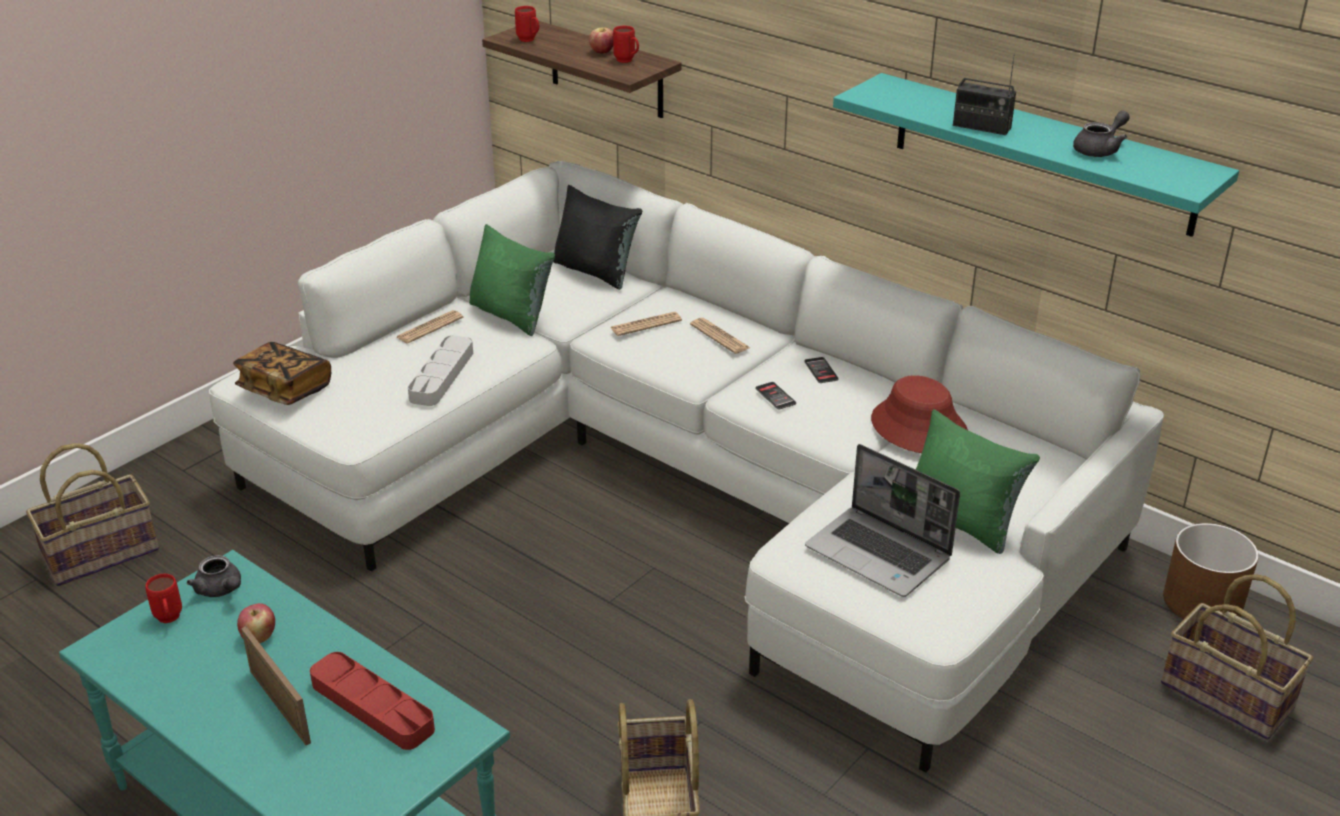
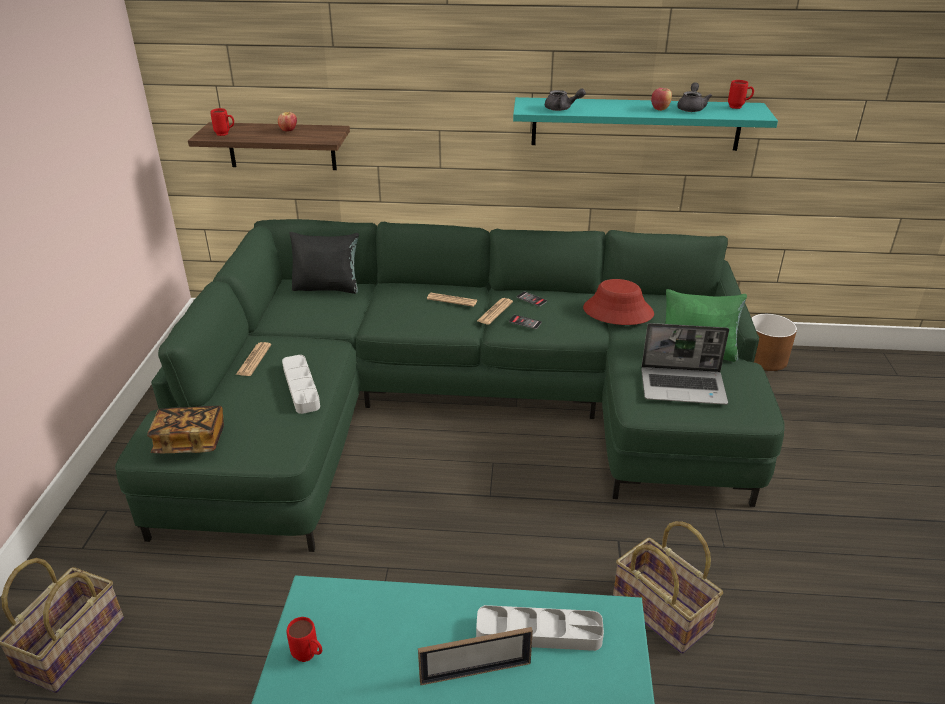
camera: 35 degrees left, 0 degrees up
grey teapot [187,555,241,597] -> grey teapot moved to [545,89,586,111]
white sofa [209,161,1164,773] -> green sofa [115,219,785,552]
apple [237,603,275,643] -> apple moved to [651,88,672,111]
picture frame [241,626,311,745] -> picture frame turned 150 degrees clockwise [418,627,533,685]
red tray [310,652,435,750] -> grey tray [476,605,604,651]
green pillow [469,224,555,336] -> none
newspaper [610,312,682,336] -> newspaper moved to [477,298,513,325]
red mug [613,26,639,63] -> red mug moved to [728,80,754,109]
radio [953,54,1016,135] -> none
basket [1161,574,1313,740] -> none

